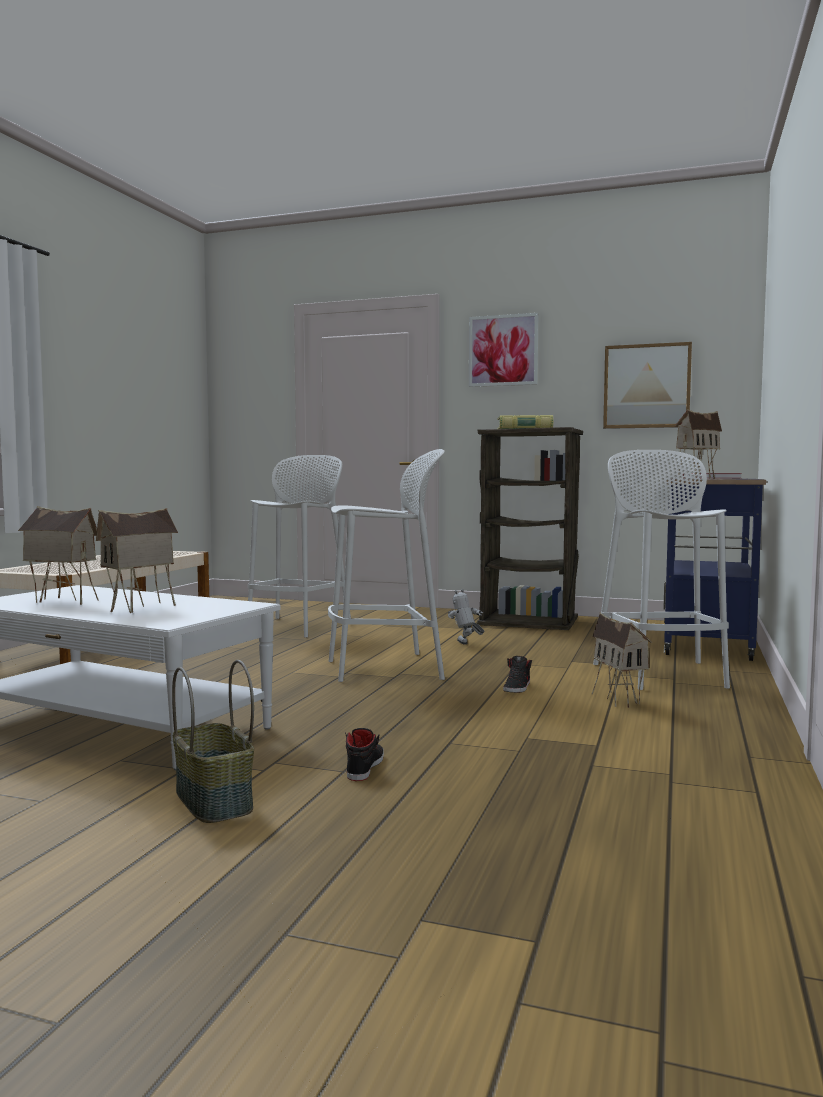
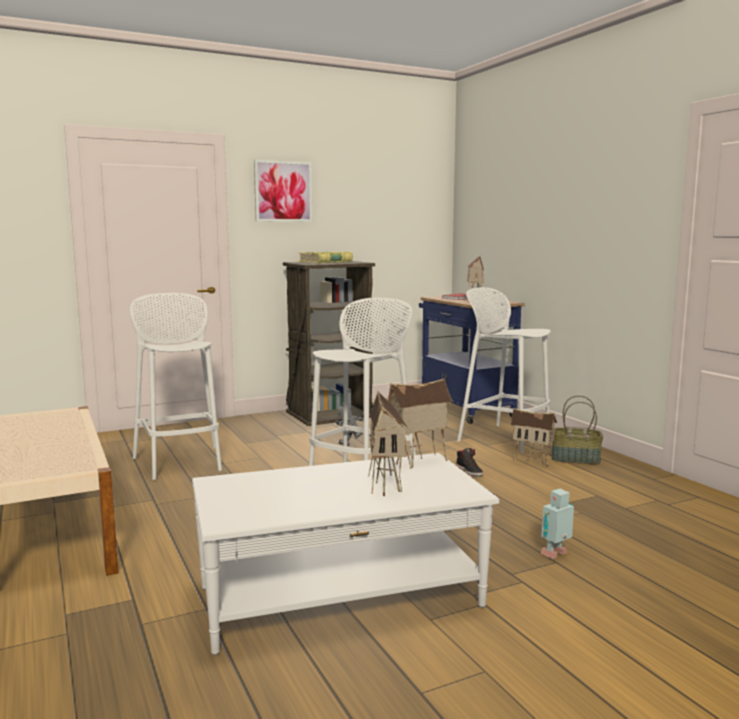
camera: 45 degrees left, 5 degrees up
toy house [18,506,99,605] -> toy house moved to [388,378,452,469]
basket [172,660,254,823] -> basket moved to [551,395,603,464]
black shoe [345,728,384,781] -> toy robot [541,489,574,559]
picture [603,342,692,429] -> none

